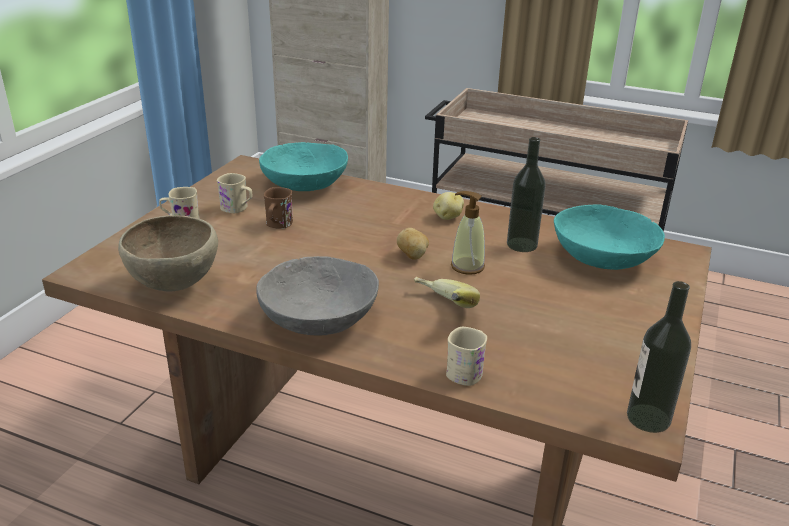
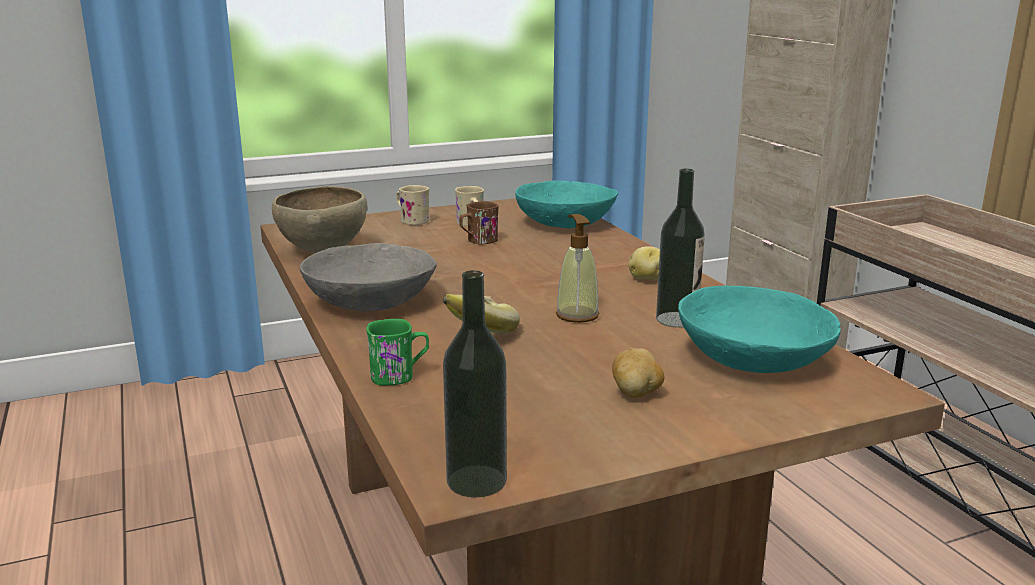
camera: 45 degrees right, 10 degrees down
potato [397,228,429,260] -> potato moved to [612,348,664,398]
beige mug [446,327,487,386] -> green mug [366,319,429,385]

